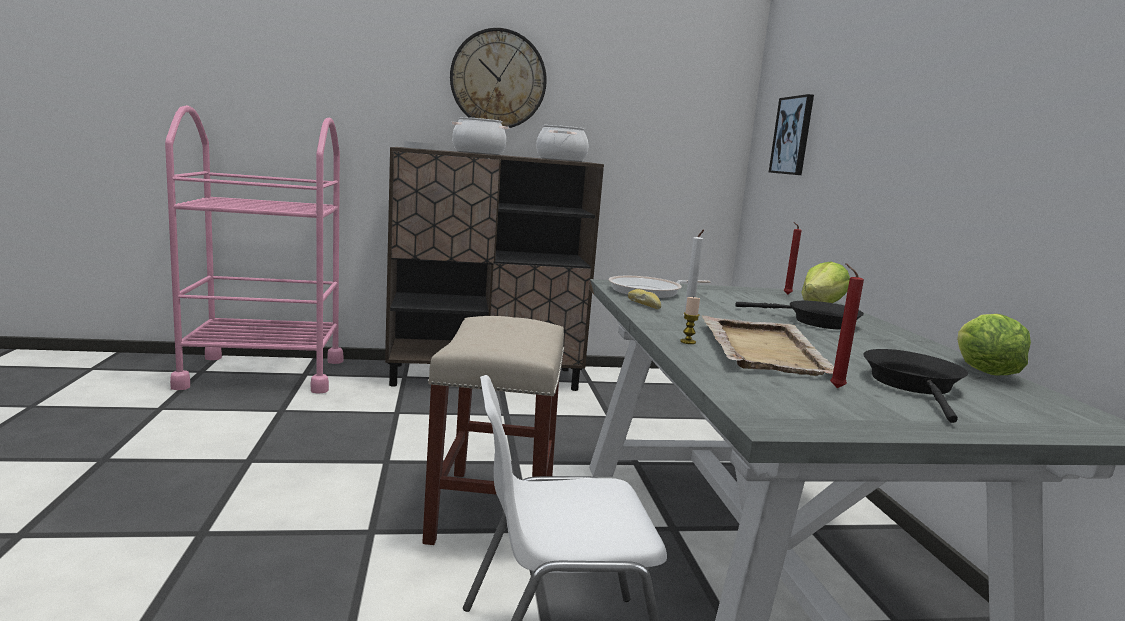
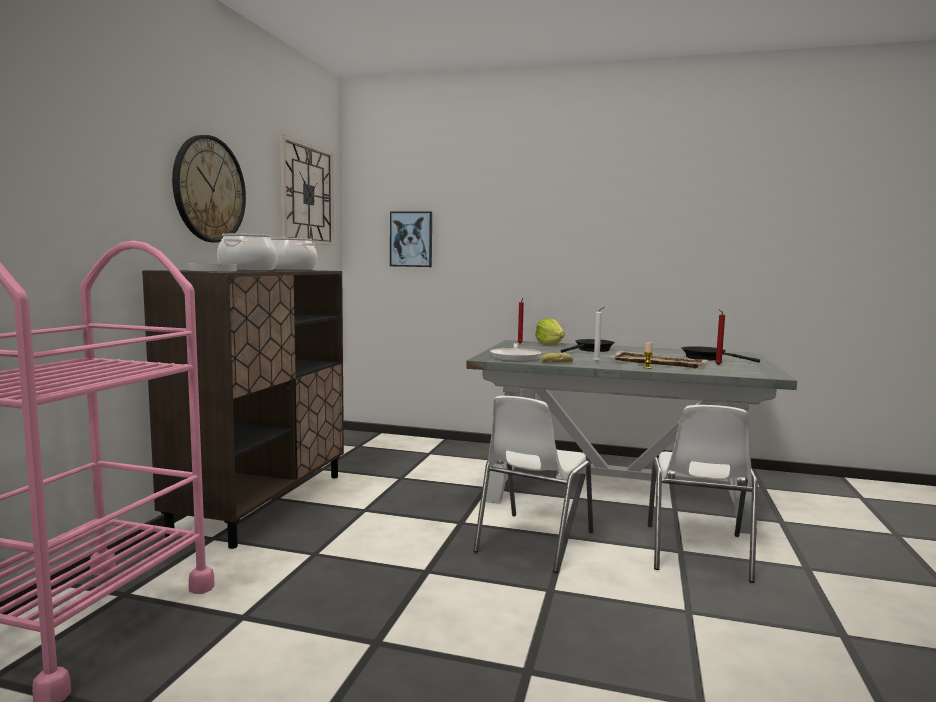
camera: 65 degrees left, 5 degrees down
beige stool [422,316,564,545] -> white chair [473,396,593,573]
lettuce [957,314,1031,375] -> none
none -> wall clock [279,135,334,245]

